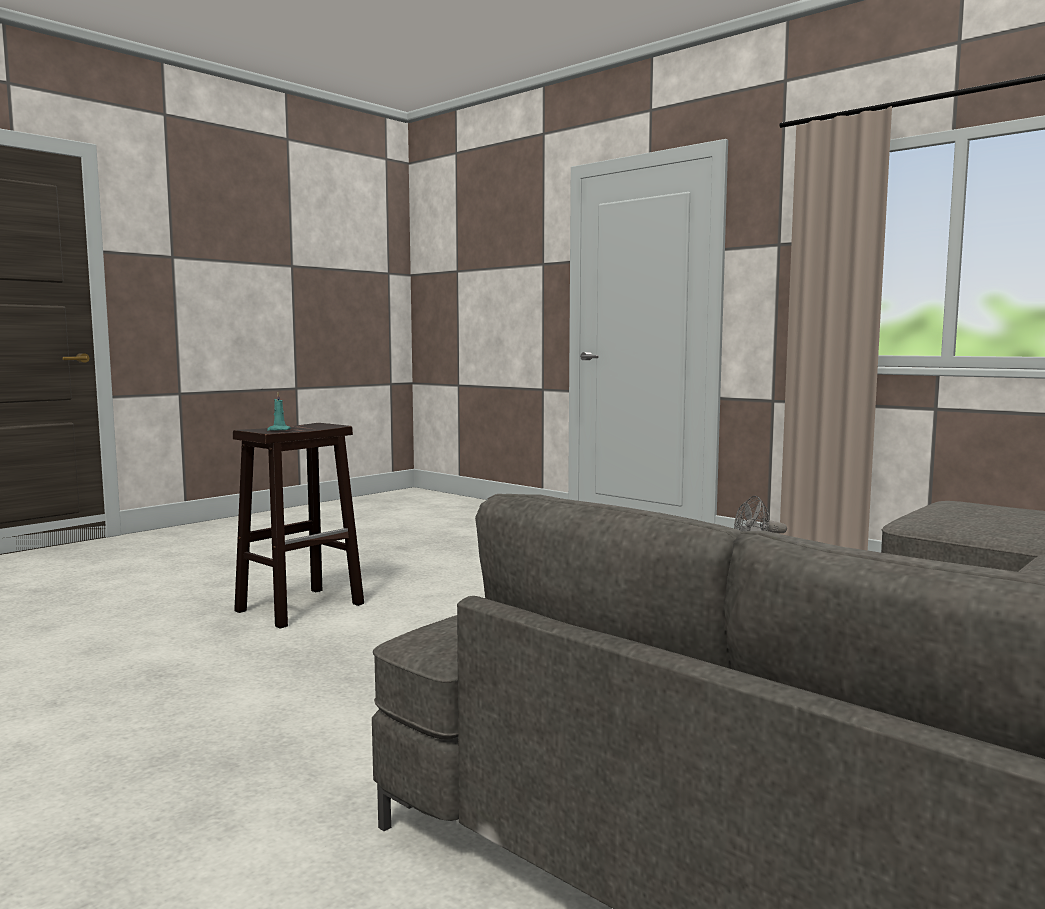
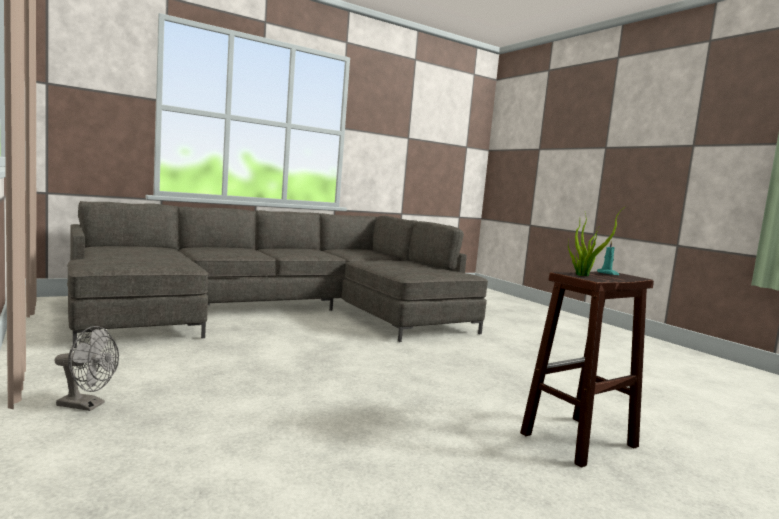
camera: 165 degrees left, 0 degrees up
none -> potted plant [568,206,626,276]

